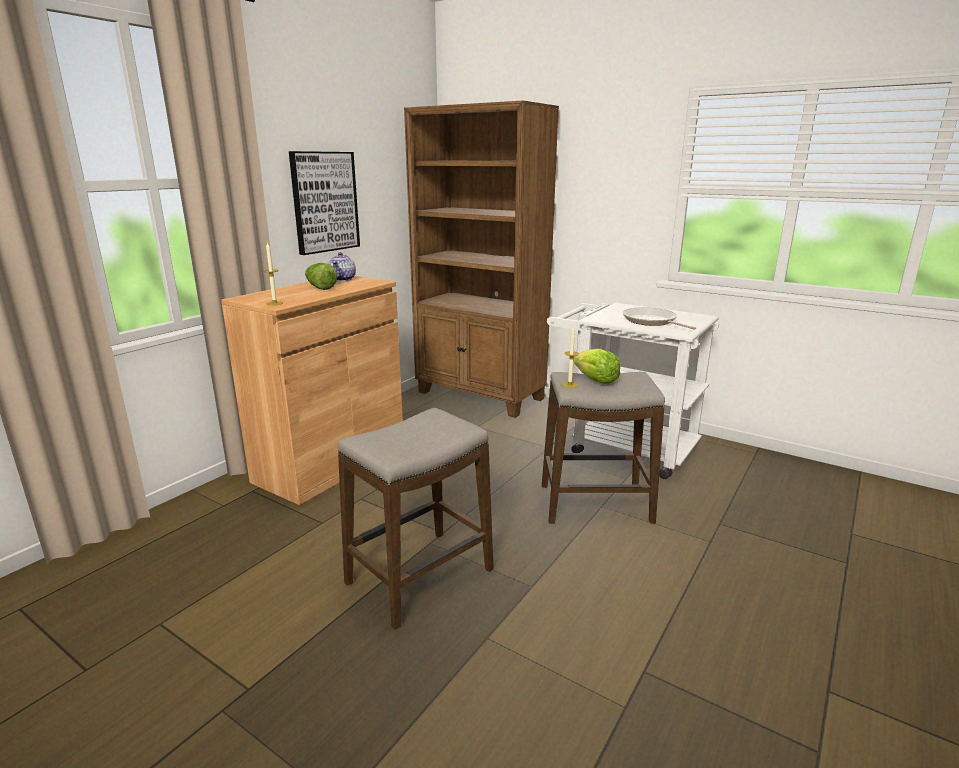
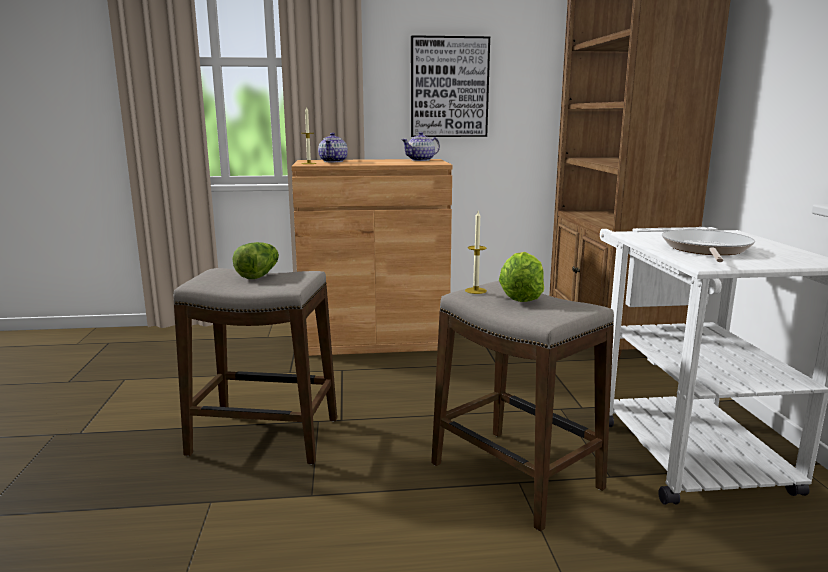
camera: 50 degrees right, 5 degrees down
lettuce [305,263,337,290] -> lettuce moved to [232,242,279,279]
none -> teapot [318,133,348,162]

